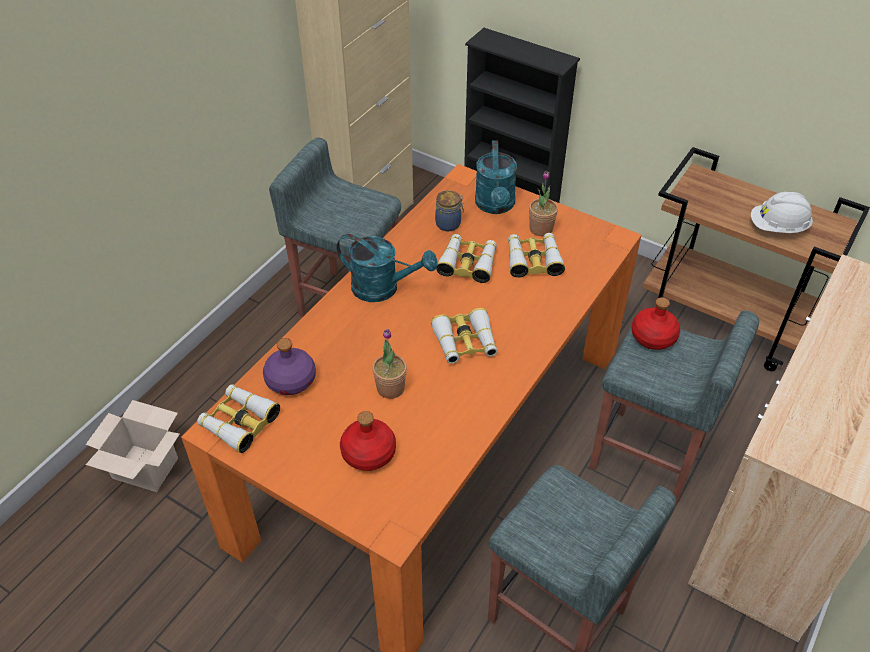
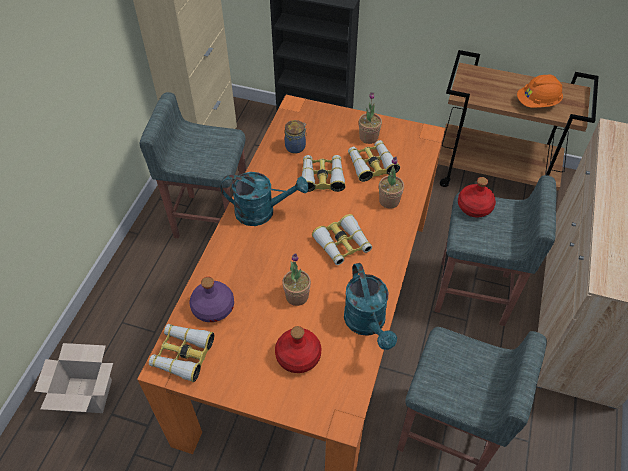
camera: 15 degrees left, 5 degrees up
turquoise watering can [475,141,517,214] -> turquoise watering can moved to [344,263,397,350]
white hard hat [751,192,813,233] -> orange hard hat [517,75,563,108]
none -> potted plant [379,157,404,209]

